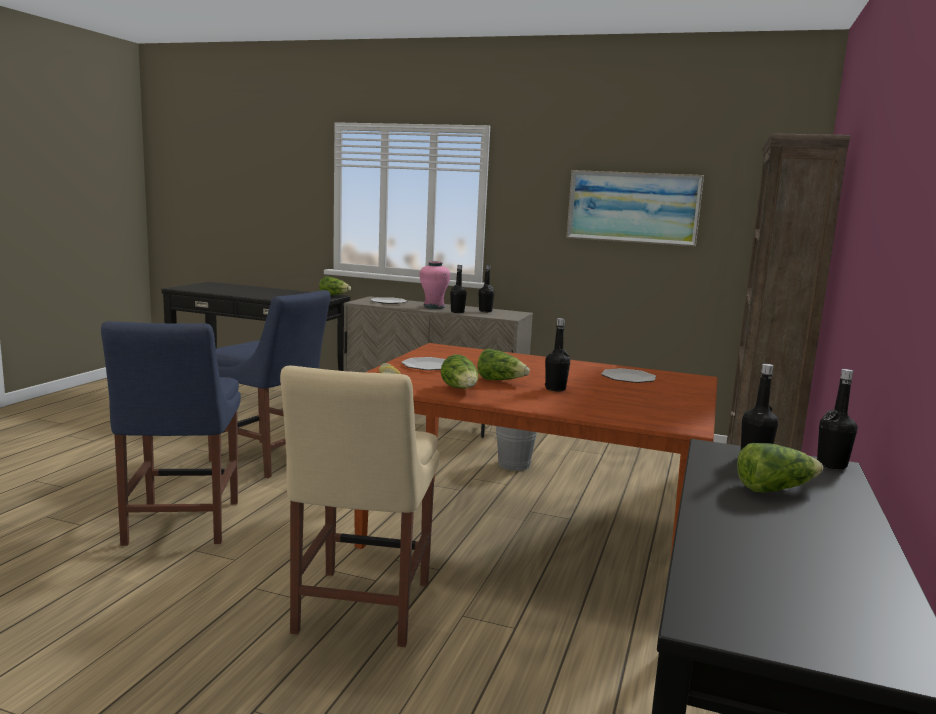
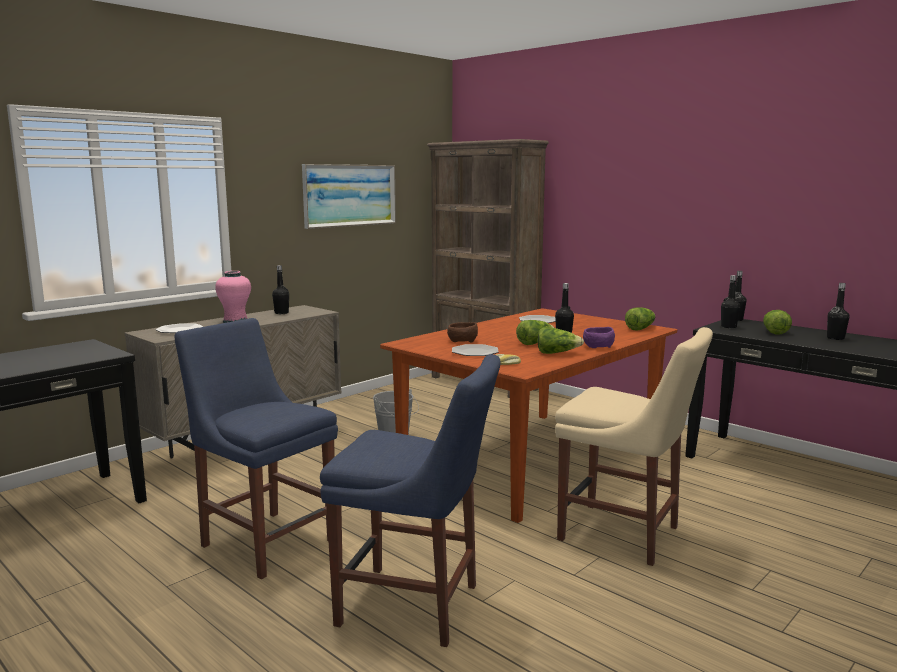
camera: 65 degrees left, 0 degrees up
blue chair [208,290,331,478] -> blue chair turned 105 degrees counterclockwise [175,318,338,579]
lettuce [319,276,351,295] -> lettuce moved to [625,307,655,331]
black bottle [450,265,467,313] -> black bottle moved to [827,283,850,340]
none -> brown bowl [447,322,478,342]
none -> purple bowl [583,327,615,348]

